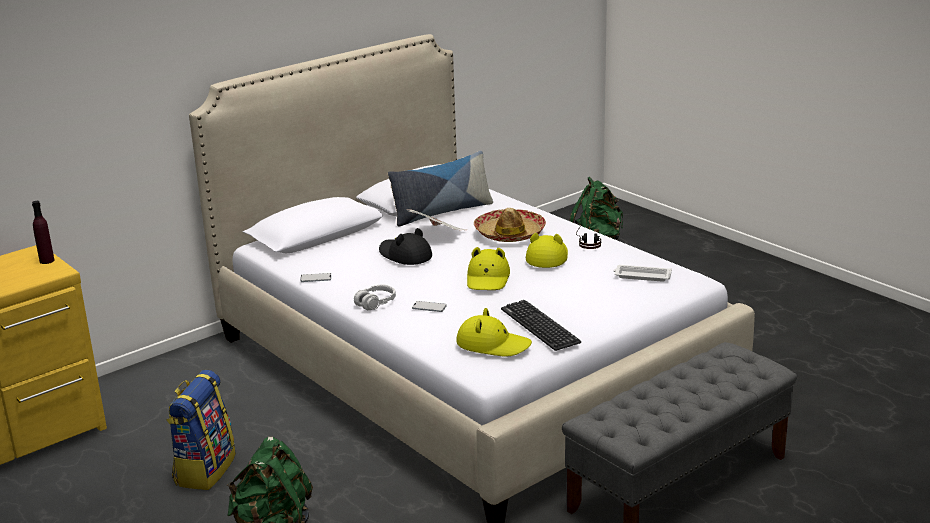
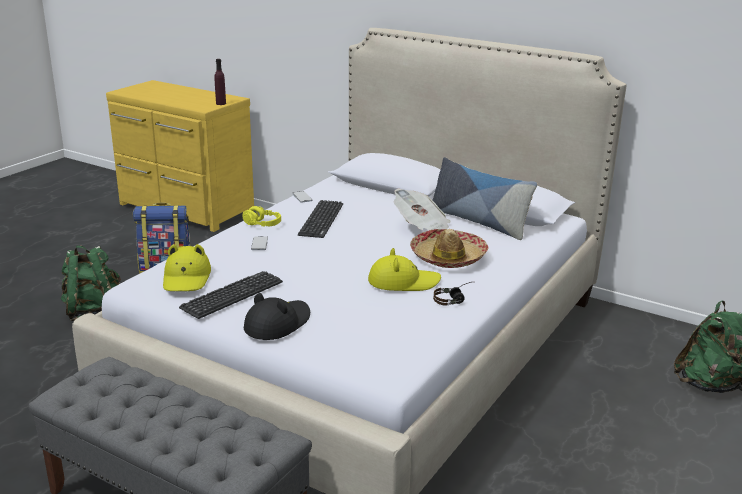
camera: 70 degrees right, 0 degrees up
grey headphones [354,284,396,310] -> yellow headphones [242,206,281,226]
black hat [379,228,432,265] -> black hat moved to [244,293,310,340]
yellow hat [467,247,510,290] -> none
white tray [613,265,672,282] -> none
none -> keyboard [298,200,343,238]

